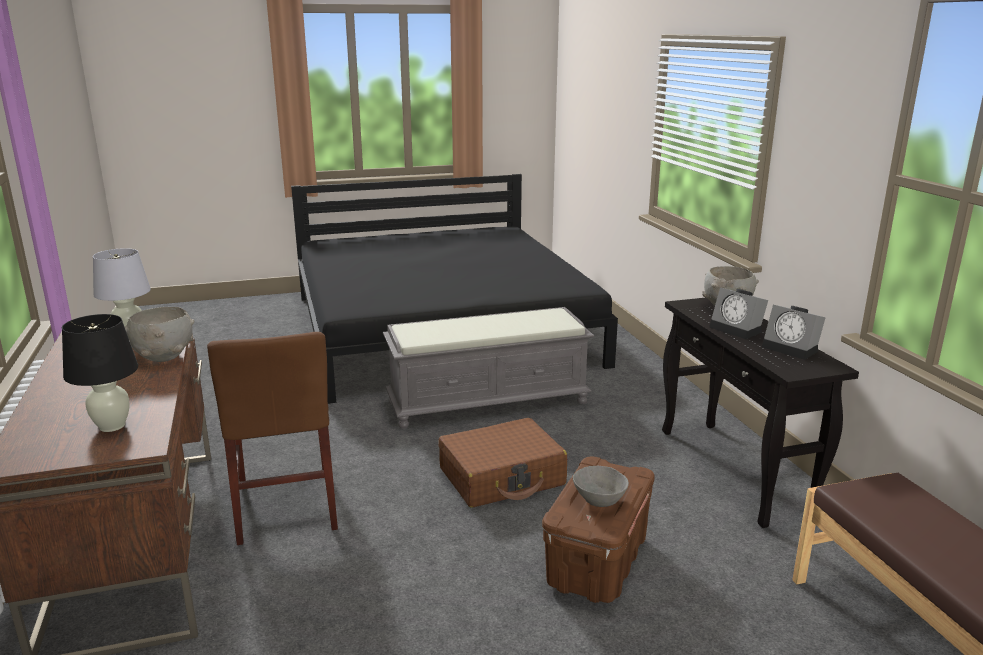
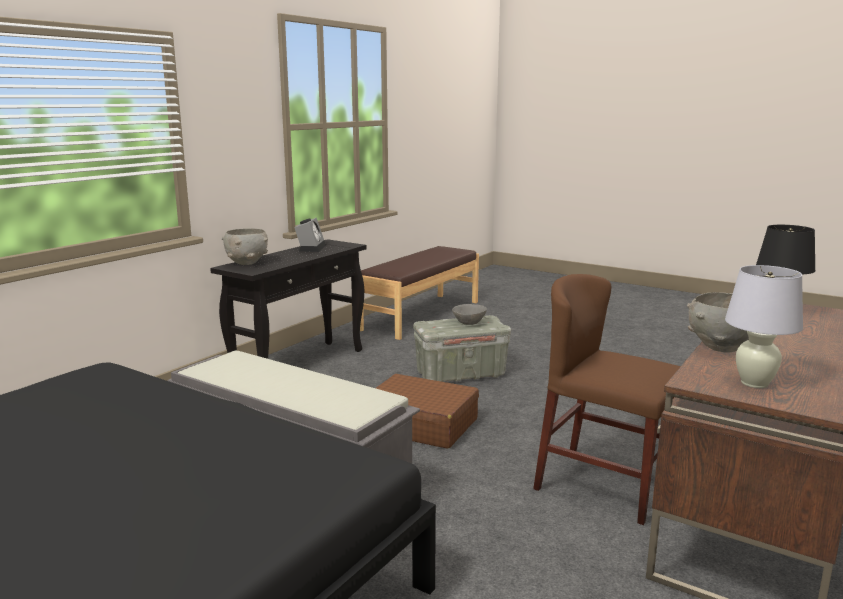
camera: 130 degrees left, 5 degrees down
brown chair [207,332,338,545] -> brown chair turned 90 degrees counterclockwise [533,274,681,525]
brown storage box [542,457,655,603] -> grey storage box [413,315,511,382]
alarm clock [709,288,768,339] -> none

